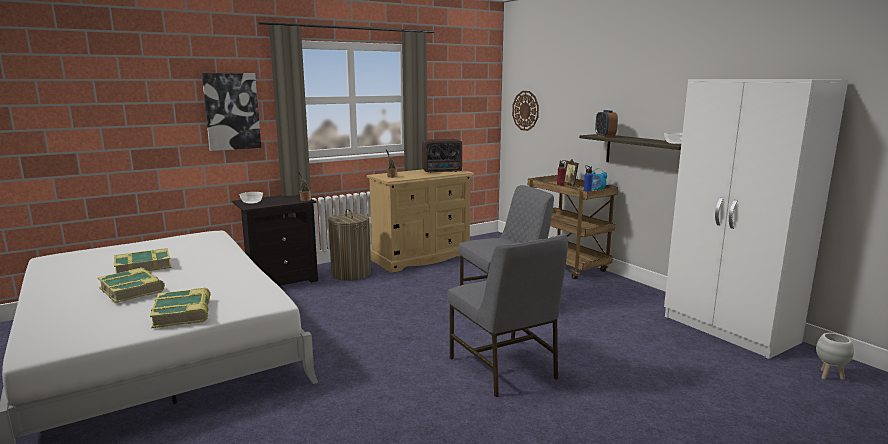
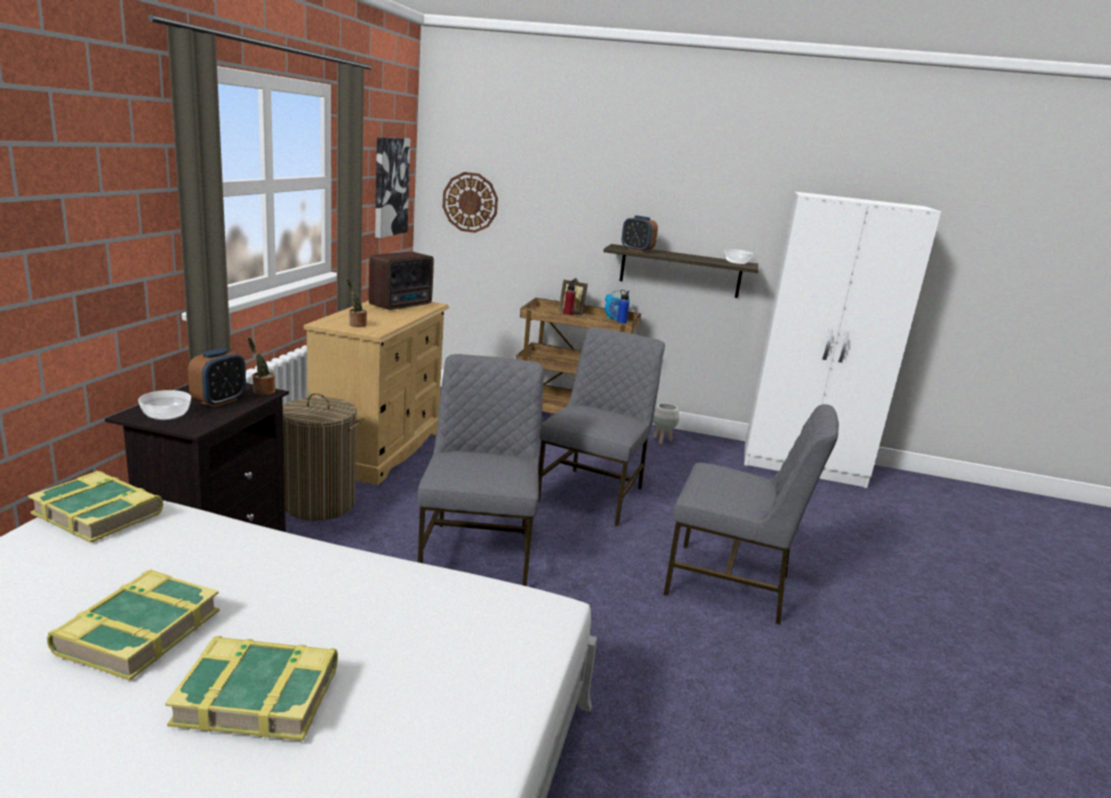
camera: 45 degrees left, 5 degrees up
book [150,287,211,328] -> book moved to [28,471,163,543]
picture [202,73,261,151] -> picture moved to [375,137,410,238]
white planter [816,333,854,380] -> white planter moved to [653,403,679,444]
none -> alarm clock [188,348,246,407]
none -> grey chair [417,354,544,586]

